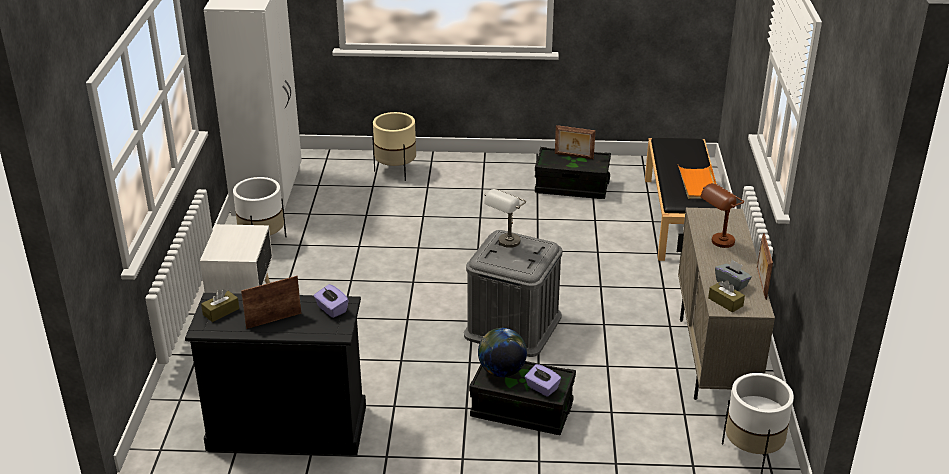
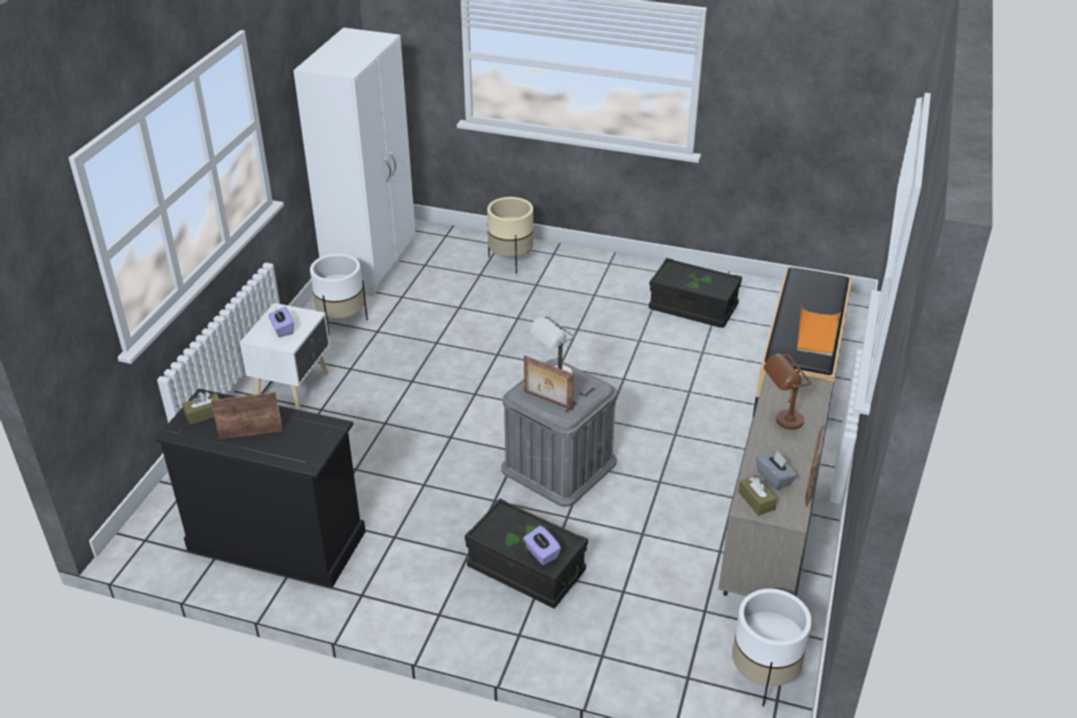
camera: 15 degrees right, 5 degrees up
purple tissue box [314,284,349,318] -> purple tissue box moved to [268,307,294,337]
globe [478,328,527,377] -> none
picture frame [555,125,596,159] -> picture frame moved to [524,355,574,410]

